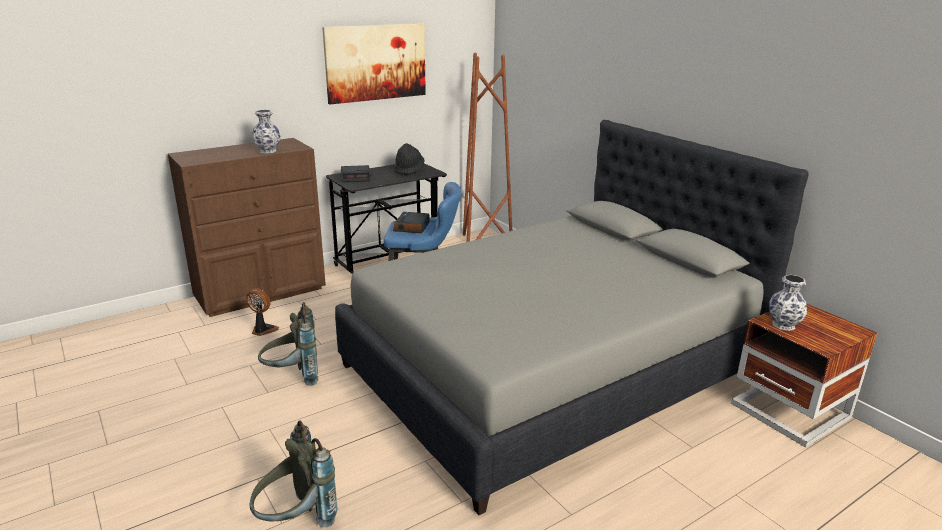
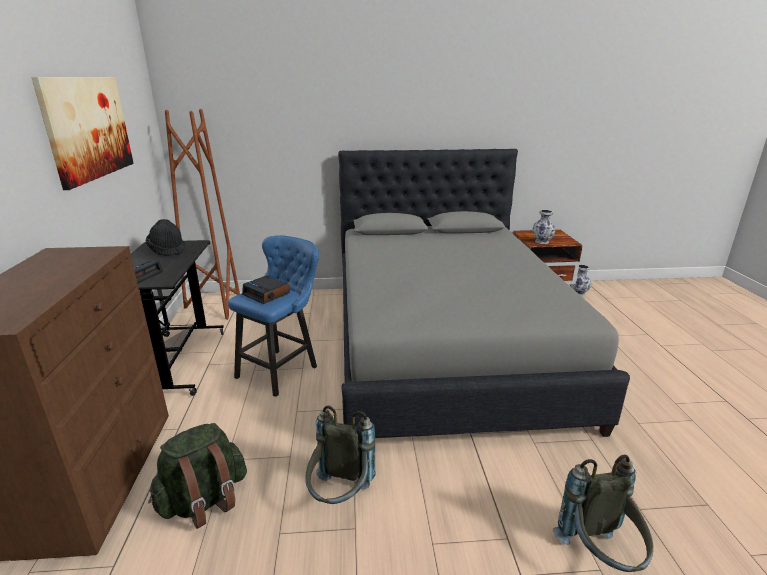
camera: 60 degrees left, 0 degrees up
fan [246,288,279,336] -> green backpack [148,423,247,529]
vase [252,110,280,153] -> vase moved to [570,265,591,296]

